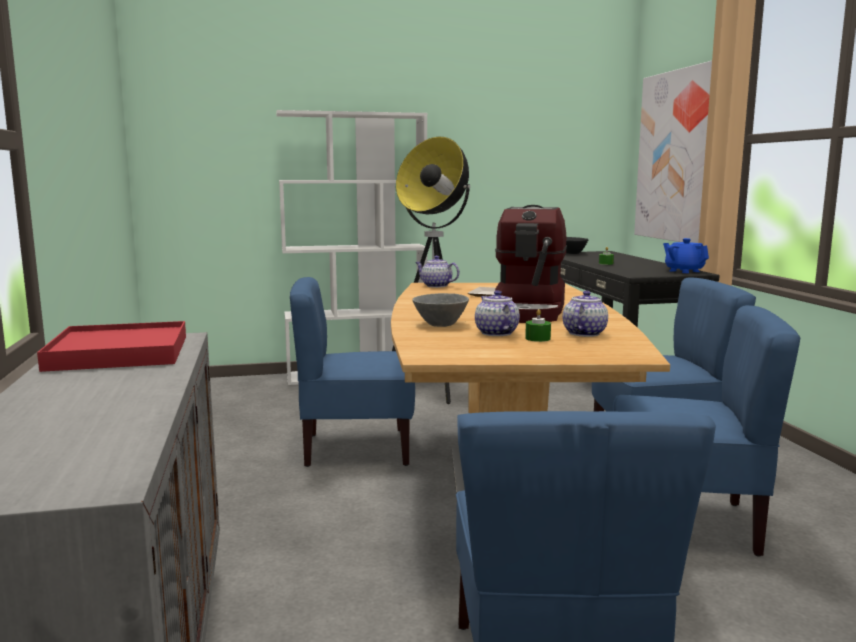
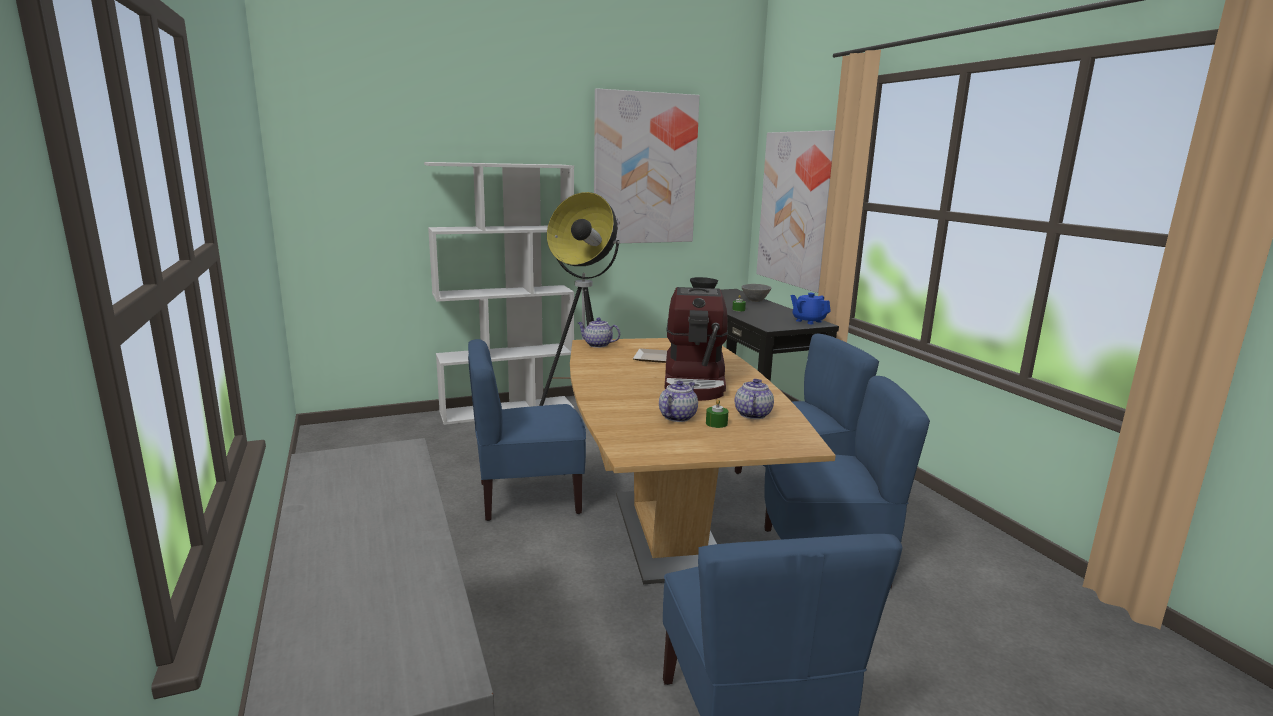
camera: 10 degrees left, 5 degrees up
red tray [37,321,186,372] -> none
grey bowl [412,293,469,327] -> grey bowl moved to [741,284,771,302]
teapot [475,290,520,336] -> teapot turned 60 degrees clockwise [659,381,698,422]
none -> picture [594,88,700,244]

